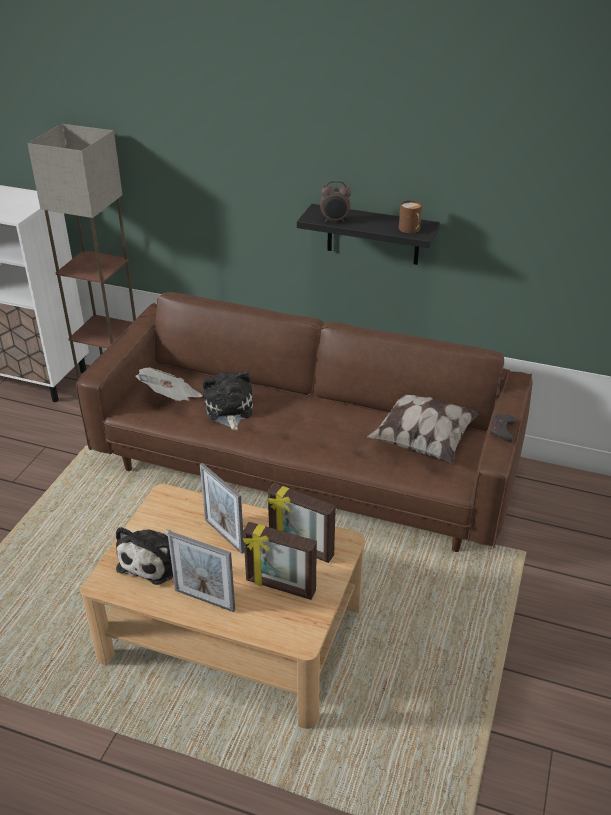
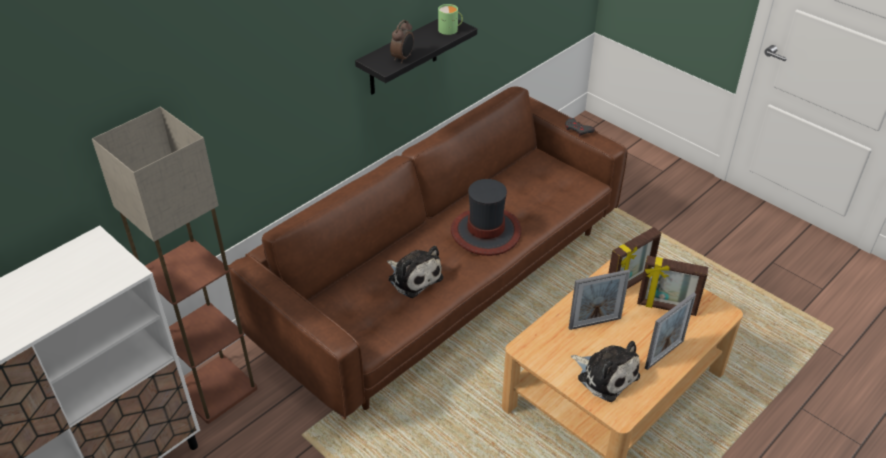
camera: 65 degrees left, 5 degrees up
newspaper [136,368,203,401] -> none
plush toy [202,371,253,431] -> plush toy turned 150 degrees counterclockwise [387,246,443,298]
picture frame [243,522,317,600] -> picture frame turned 60 degrees clockwise [637,255,708,316]
pillow [367,395,479,463] -> none
brown mug [399,200,422,233] -> green mug [438,4,463,35]
none -> hat [451,179,521,256]

